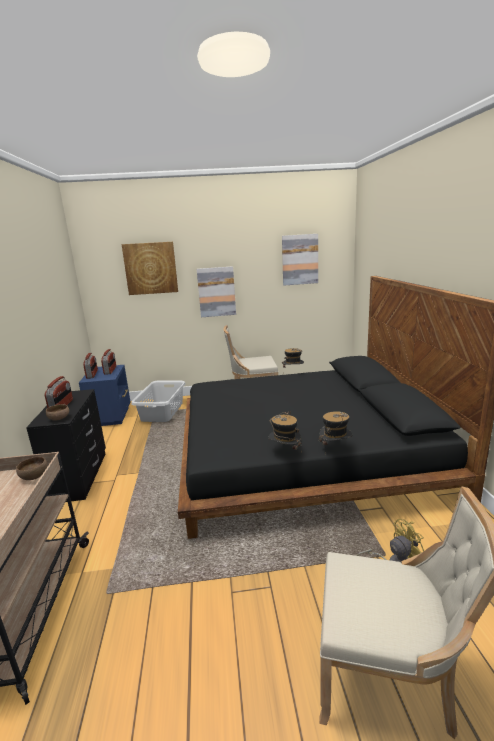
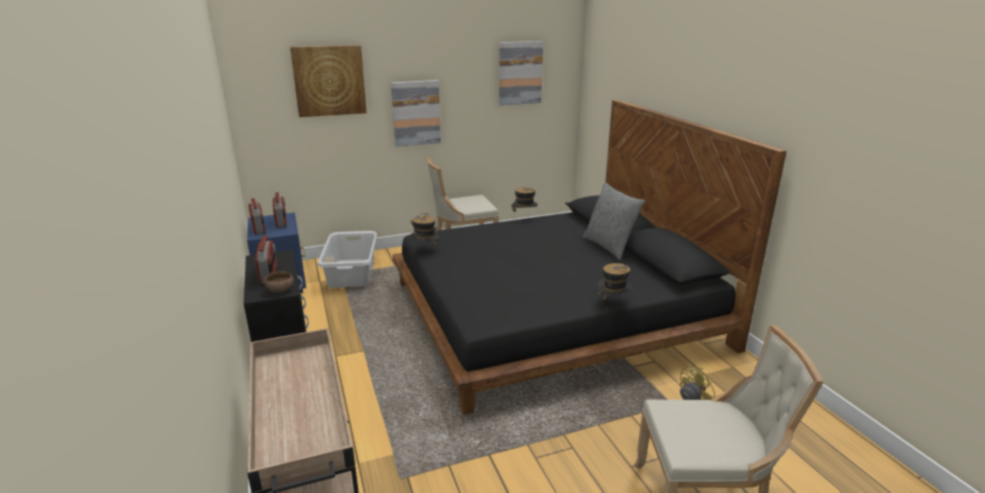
camera: 15 degrees left, 5 degrees up
brown bowl [16,457,48,480] -> none
hat [269,412,302,450] -> hat moved to [410,213,440,245]
none -> grey pillow [583,182,645,260]

